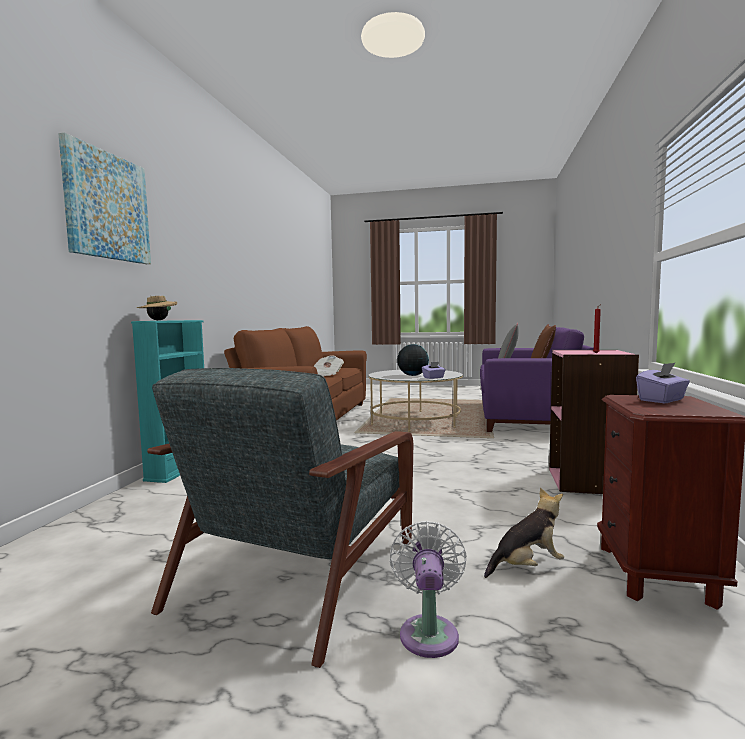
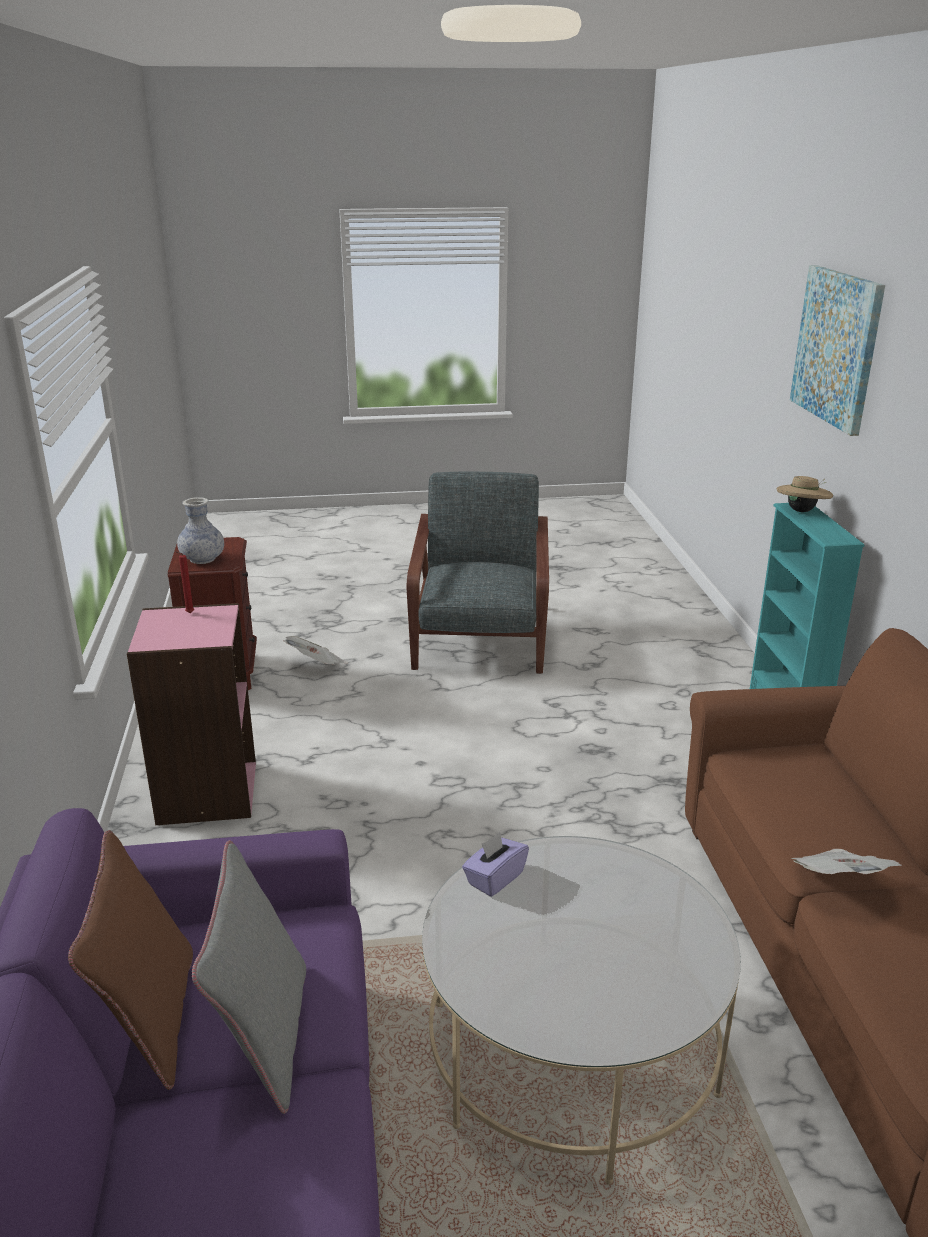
camera: 160 degrees right, 20 degrees up
white fan [390,521,467,658] -> none
globe [397,344,429,376] -> none
plush toy [484,488,564,578] -> newspaper [283,636,348,665]
purple tissue box [636,362,690,403] -> vase [177,497,224,564]

